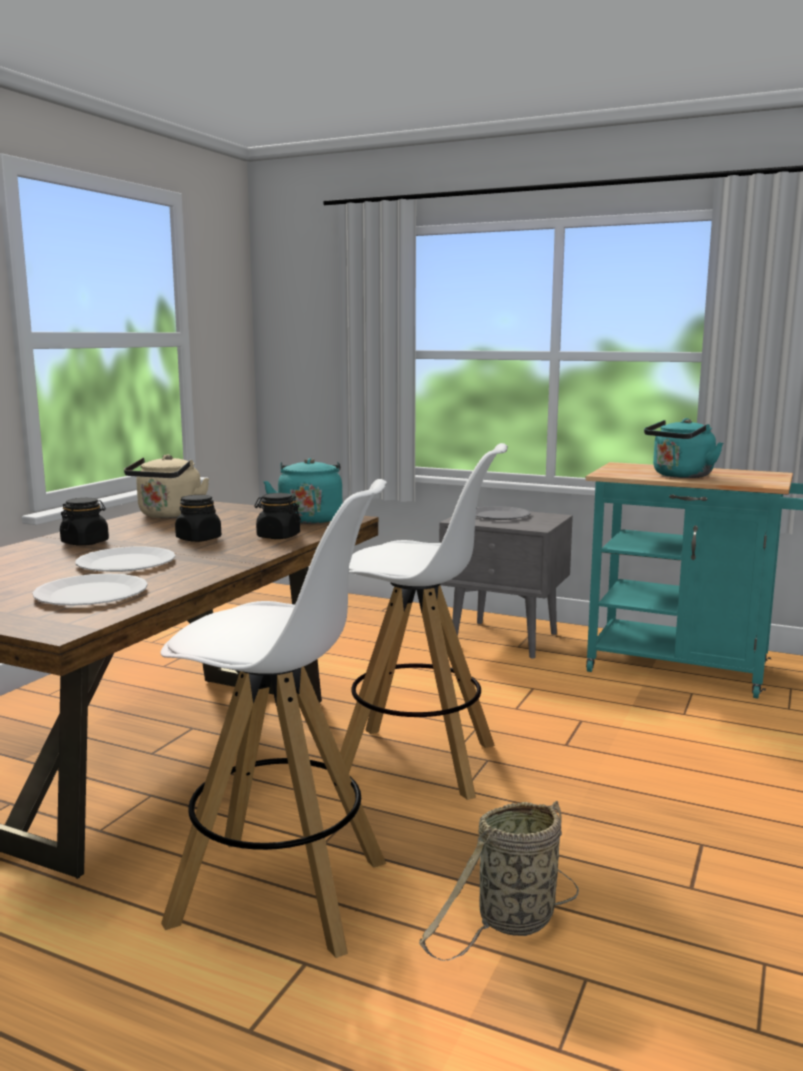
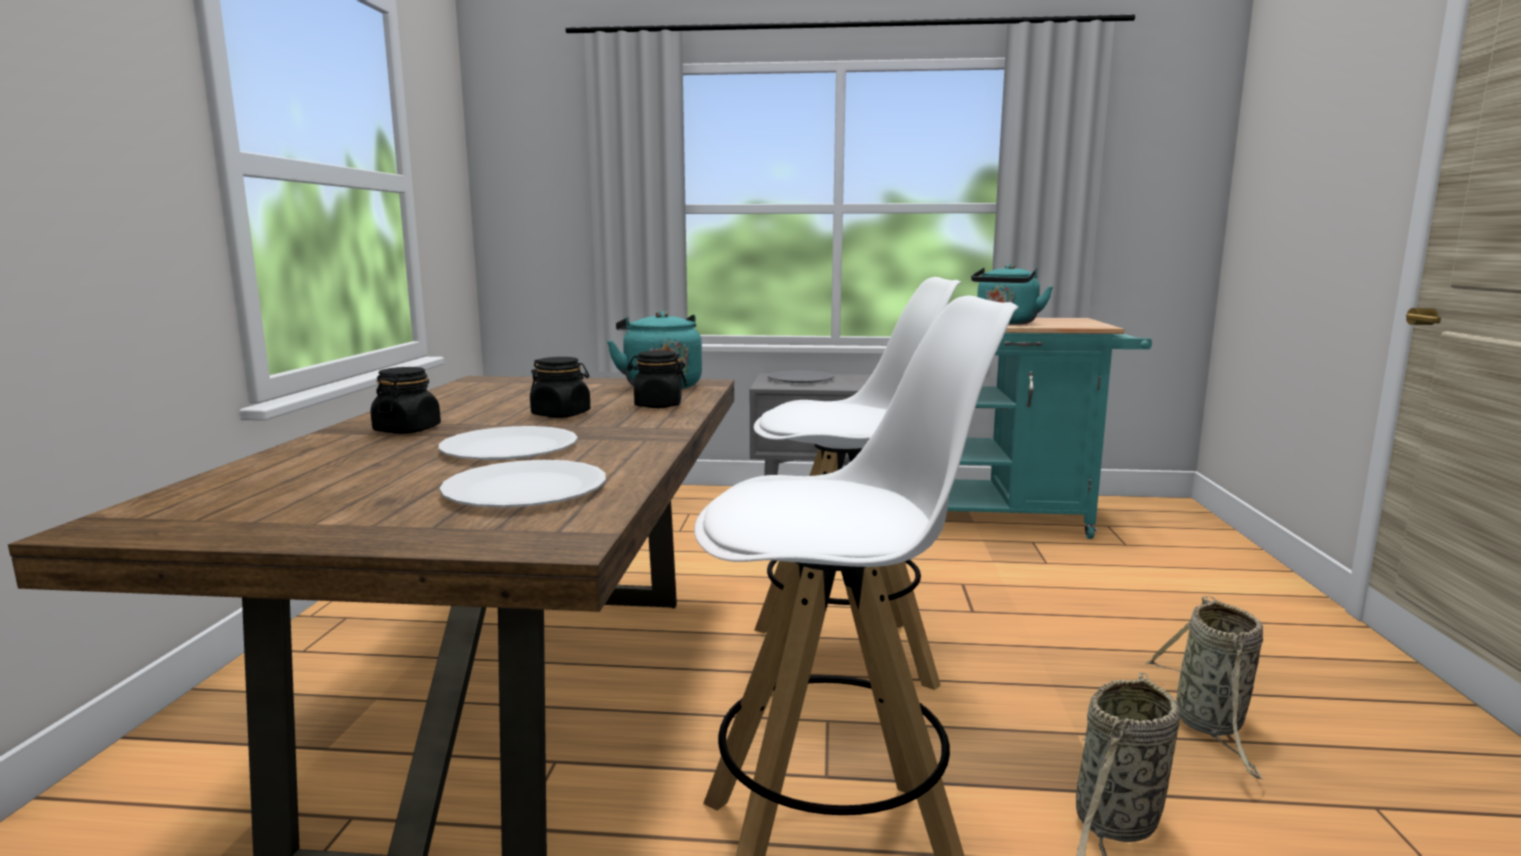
camera: 20 degrees left, 0 degrees up
beige kettle [124,455,210,518] -> none
none -> basket [1145,596,1264,780]

